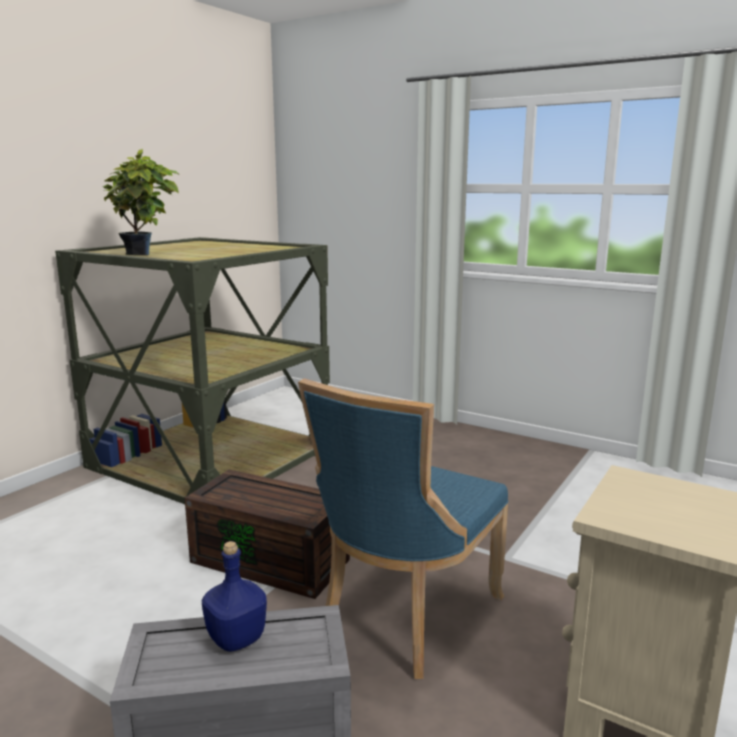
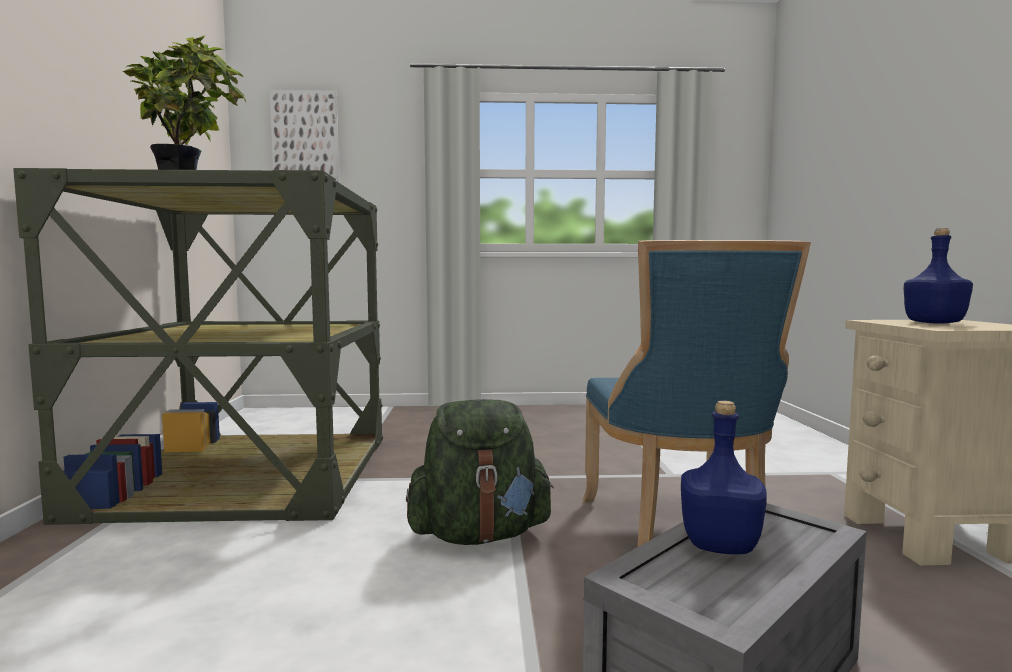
camera: 35 degrees left, 10 degrees down
brown storage box [185,470,350,599] -> green backpack [406,399,554,545]
none -> picture [270,90,340,183]
none -> blue bottle [904,228,973,324]

